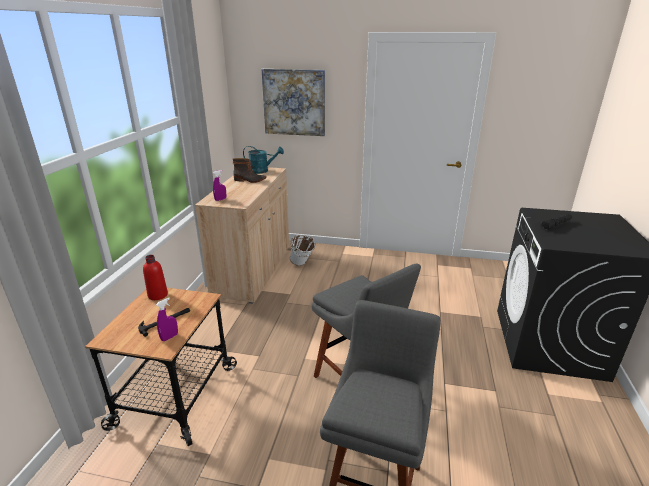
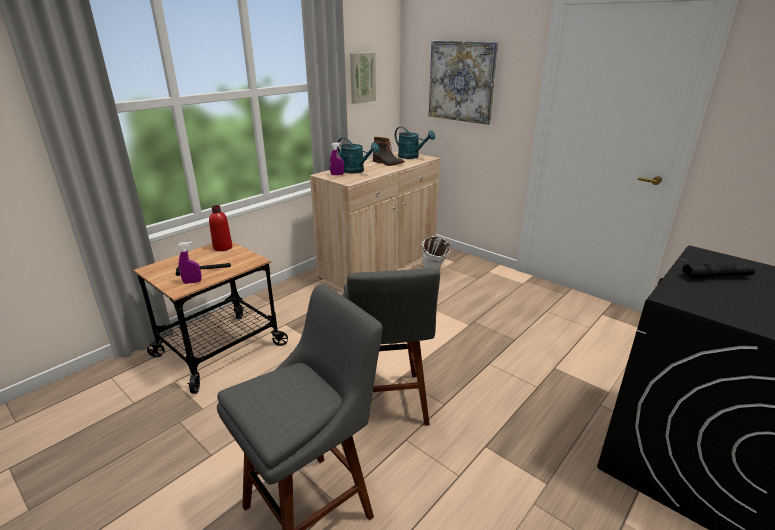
camera: 30 degrees right, 0 degrees up
none -> turquoise watering can [337,138,380,174]
none -> picture [350,52,376,104]

